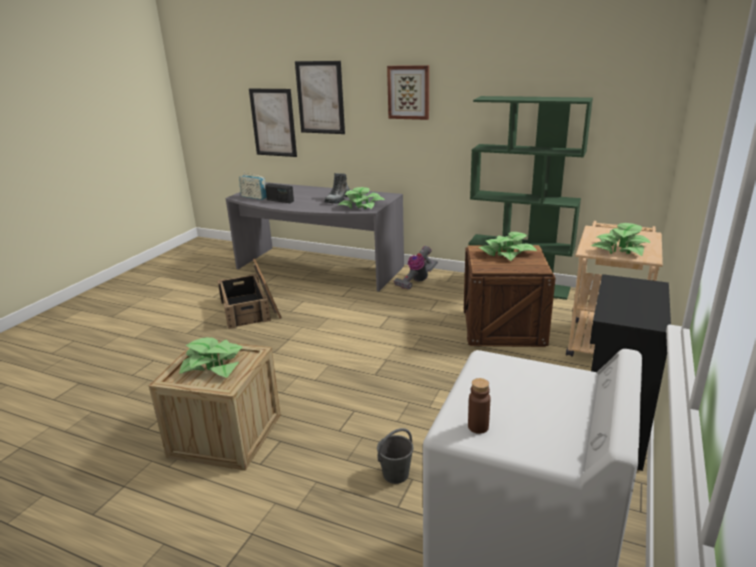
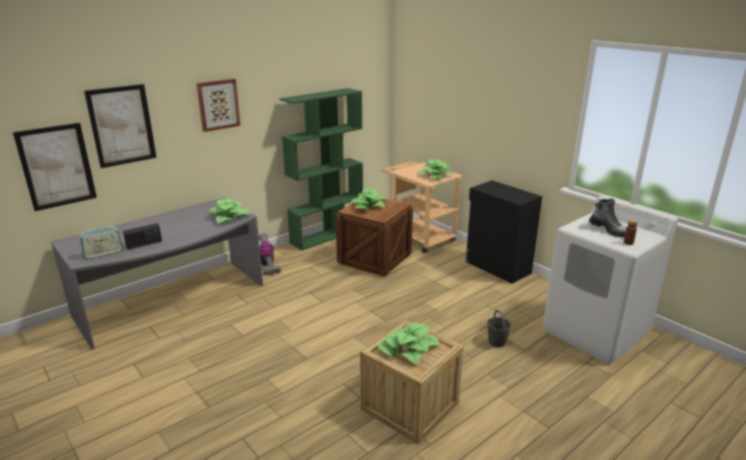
camera: 65 degrees left, 0 degrees up
crate [218,258,282,329] -> none
boot [325,173,350,204] -> boot moved to [589,199,627,237]

